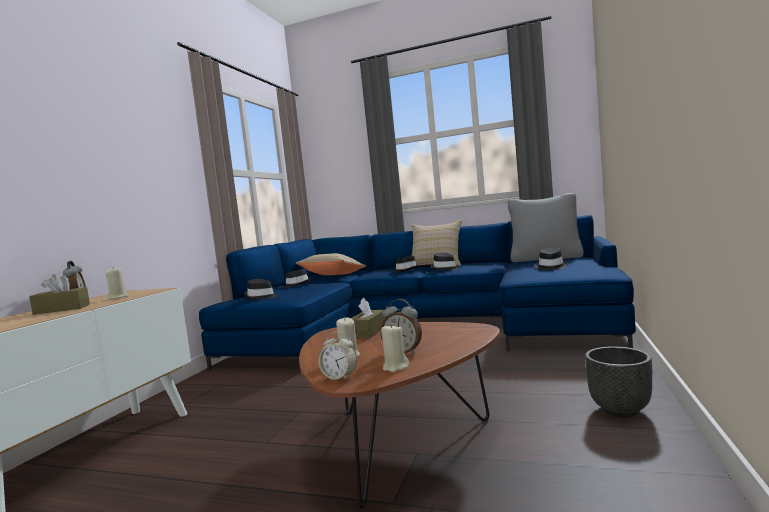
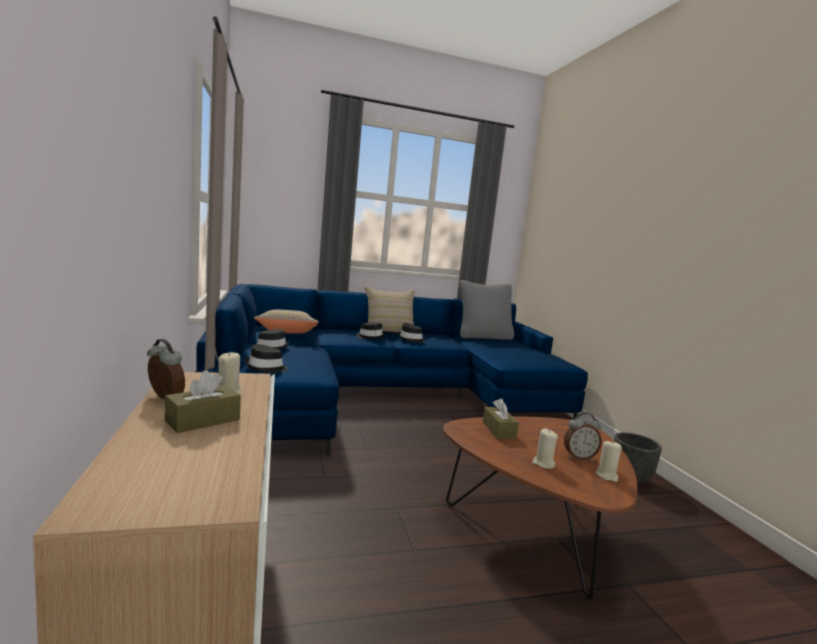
camera: 35 degrees left, 5 degrees up
alarm clock [318,331,357,380] -> none
black hat [535,248,568,270] -> none

